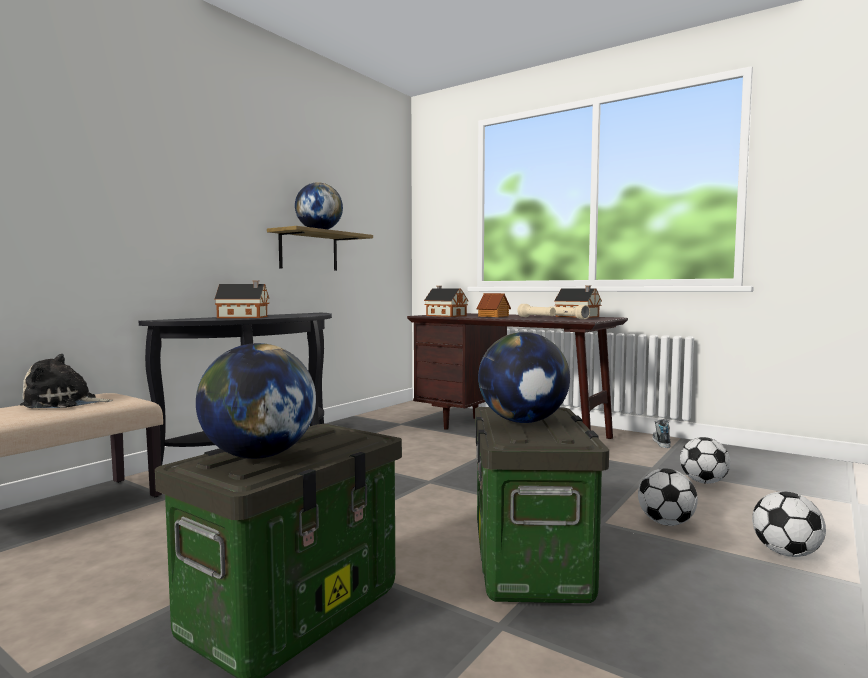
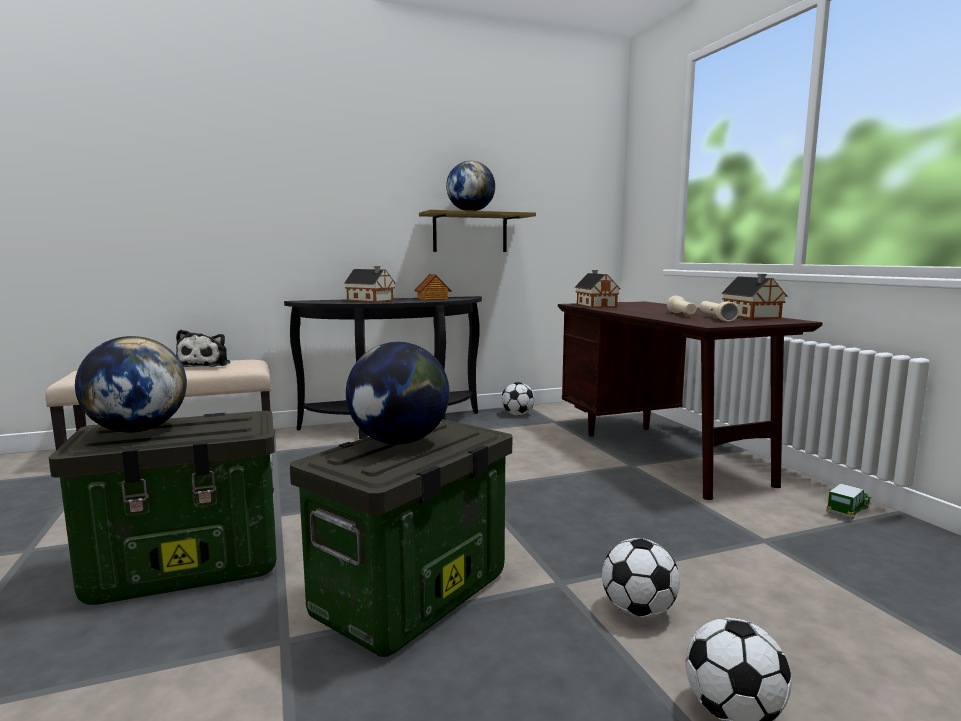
camera: 35 degrees right, 5 degrees up
plush toy [20,354,113,408] -> plush toy turned 120 degrees counterclockwise [176,330,230,367]
toy house [476,293,511,317] -> toy house moved to [415,274,452,300]
shoe [652,419,671,448] -> toy car [826,483,871,519]
football [680,437,730,484] -> football moved to [501,382,535,416]

